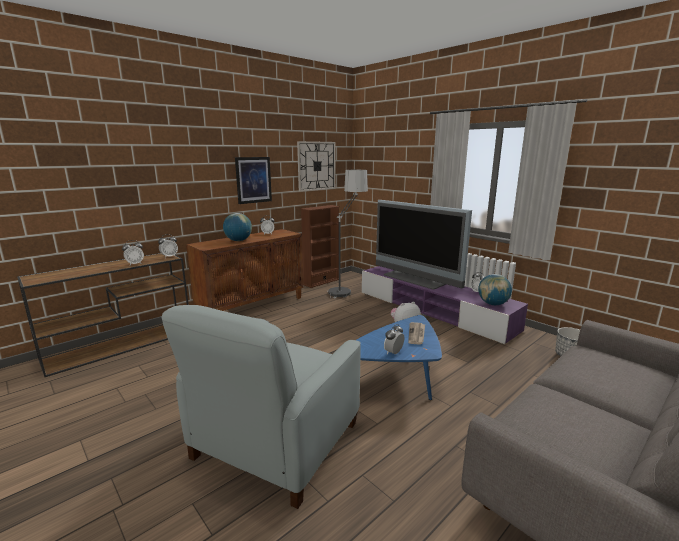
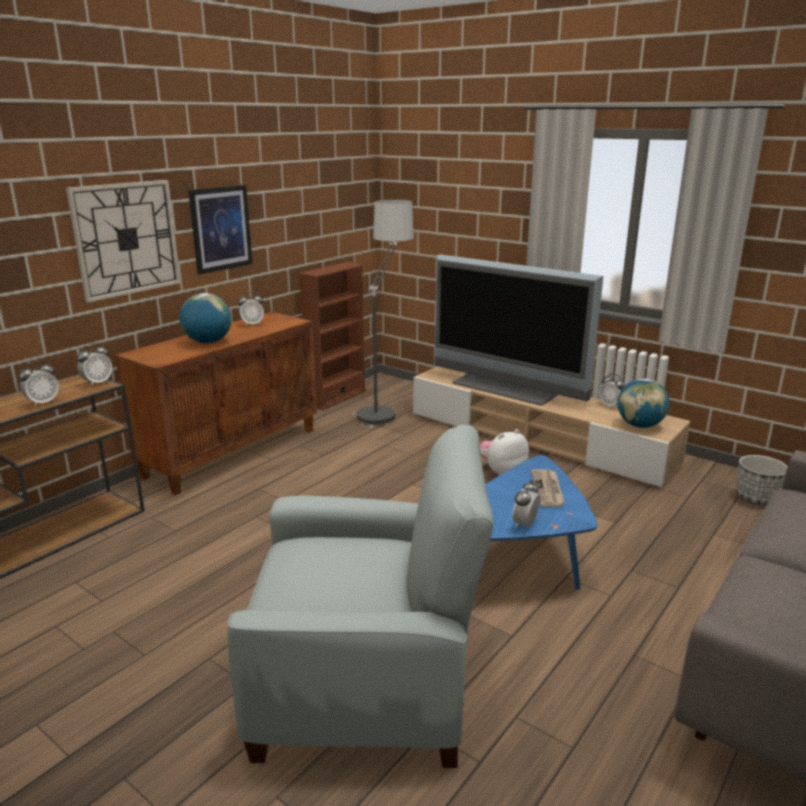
camera: 10 degrees left, 5 degrees up
grey armchair [161,305,361,509] -> grey armchair turned 105 degrees counterclockwise [227,425,494,768]
wall clock [297,141,336,192] -> wall clock moved to [66,180,181,302]
purple tv stand [362,266,528,345] -> beige tv stand [413,366,691,488]

